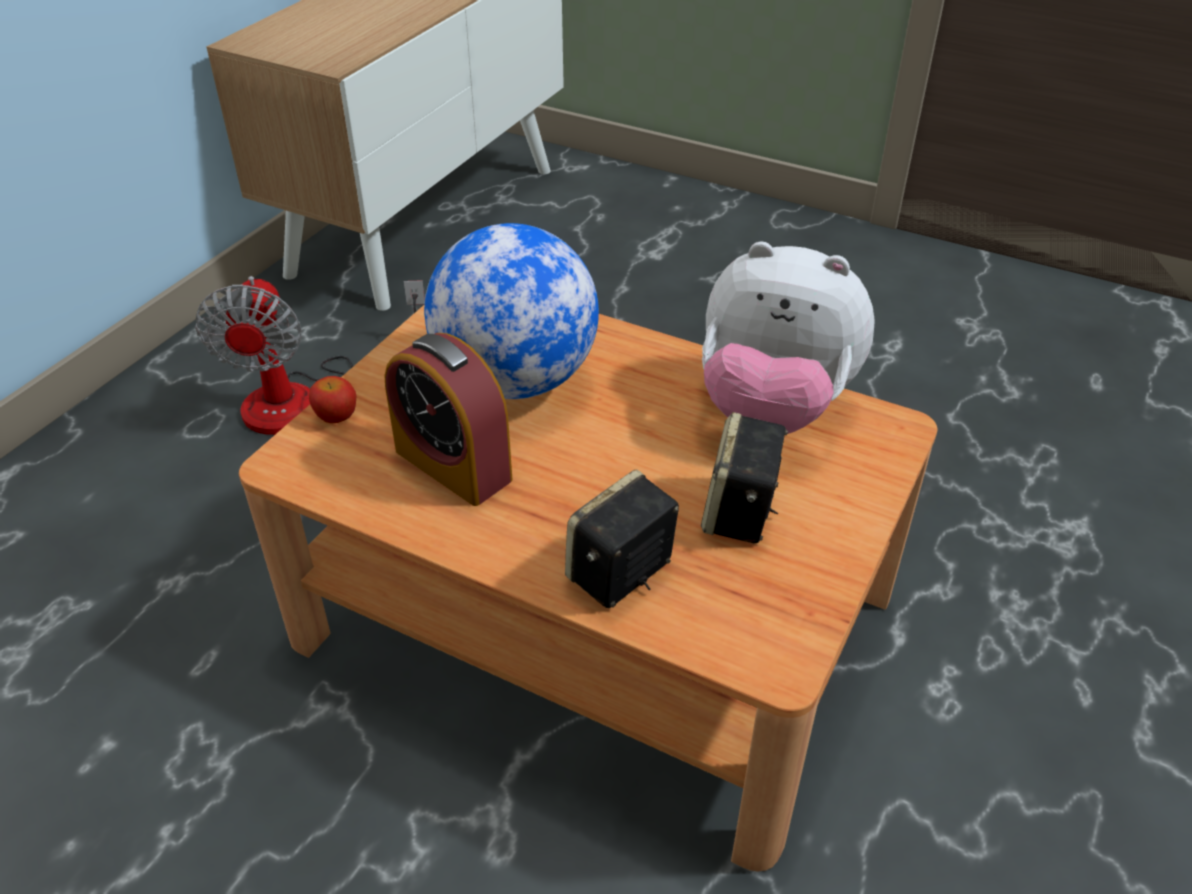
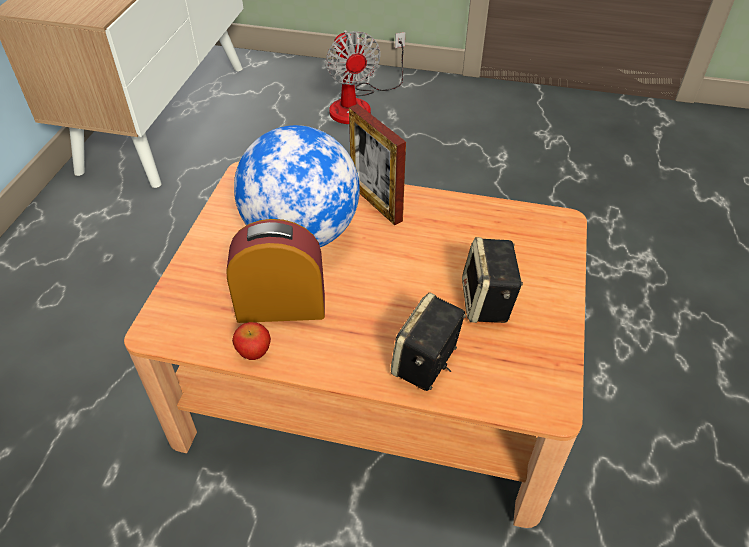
camera: 15 degrees left, 5 degrees up
fan [195,276,425,435] -> fan moved to [325,30,405,124]
apple [309,376,356,423] -> apple moved to [232,322,271,360]
alarm clock [384,333,512,506] -> alarm clock turned 150 degrees clockwise [226,219,325,323]
plush toy [702,241,875,434] -> none
none -> picture frame [349,104,406,225]

